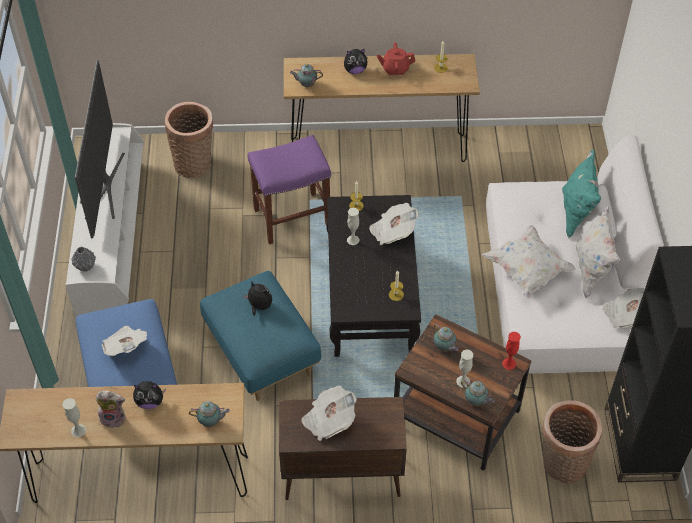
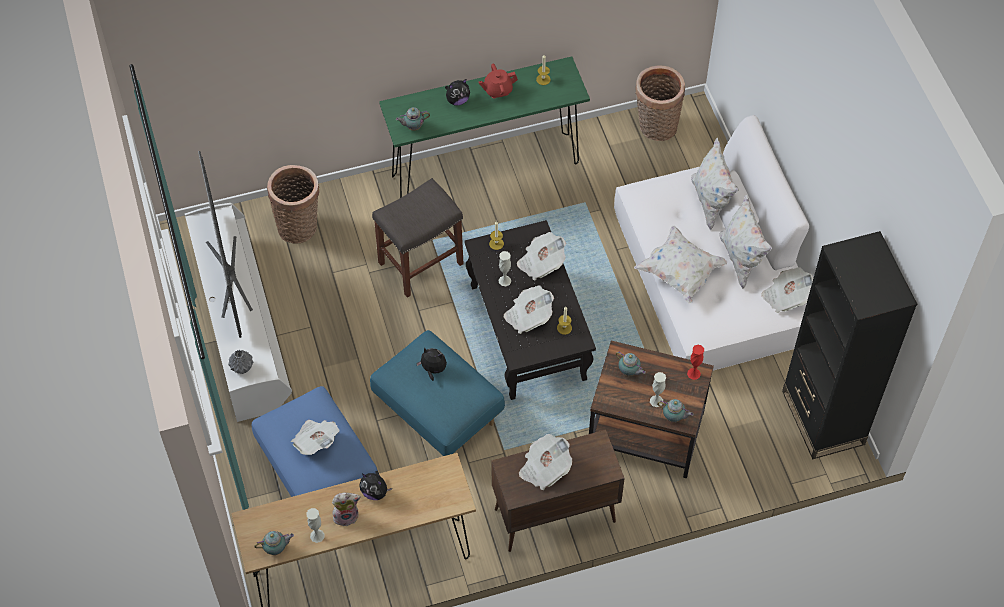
camera: 15 degrees left, 5 degrees up
plush toy [133,381,166,409] -> plush toy turned 45 degrees clockwise [359,471,392,500]
teapot [189,401,230,427] -> teapot moved to [255,531,294,555]
purple stool [248,135,331,244] -> grey stool [372,178,464,298]
brown console table [284,54,480,162] -> green console table [379,56,590,198]
basket [542,400,602,484] -> basket moved to [635,65,685,141]
turquoise pillow [562,149,601,238] -> white pillow [691,138,739,230]
none -> newspaper [504,285,554,334]

